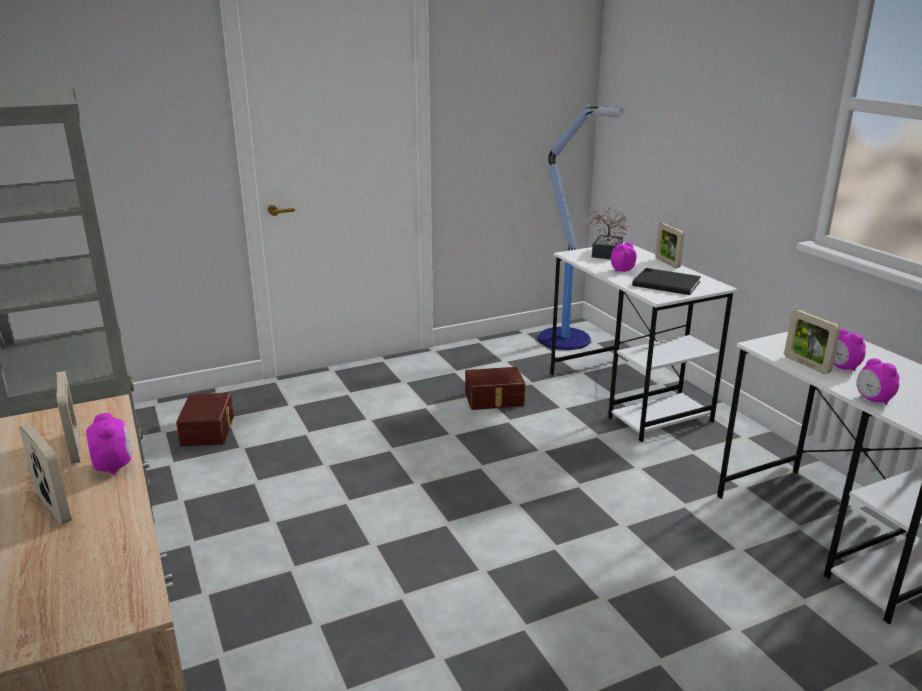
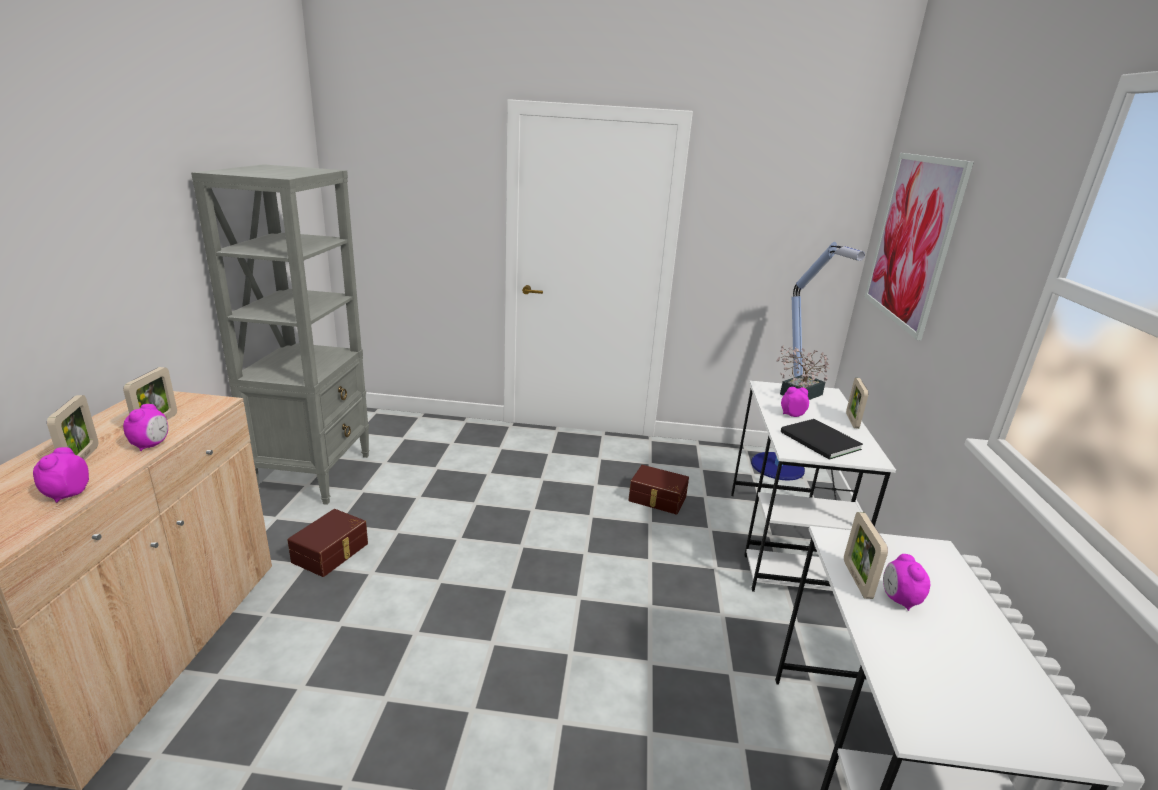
camera: 30 degrees right, 0 degrees up
brown storage box [176,393,234,447] -> brown storage box moved to [287,509,368,577]
alarm clock [857,358,899,405] -> alarm clock moved to [33,447,89,503]
none -> picture [864,153,974,340]

